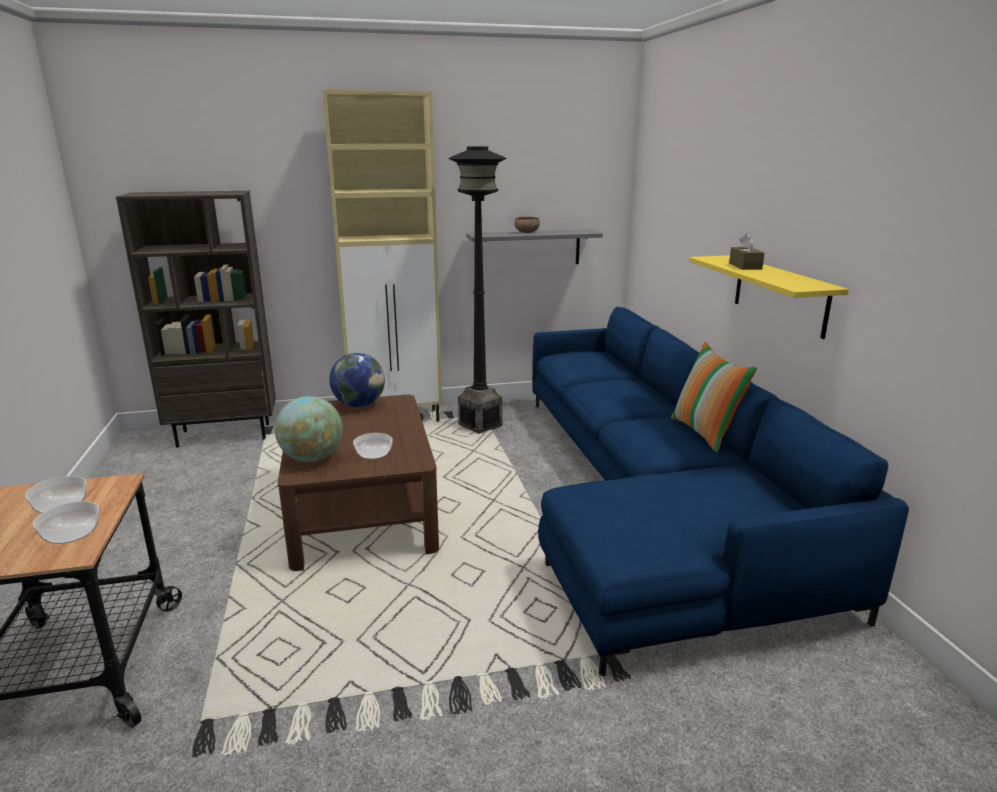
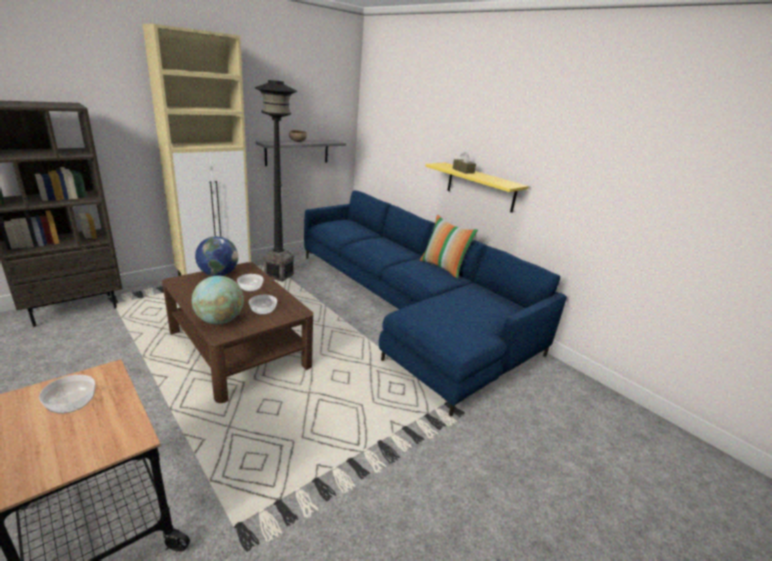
camera: 30 degrees left, 5 degrees up
bowl [33,501,99,544] -> bowl moved to [237,274,264,291]

